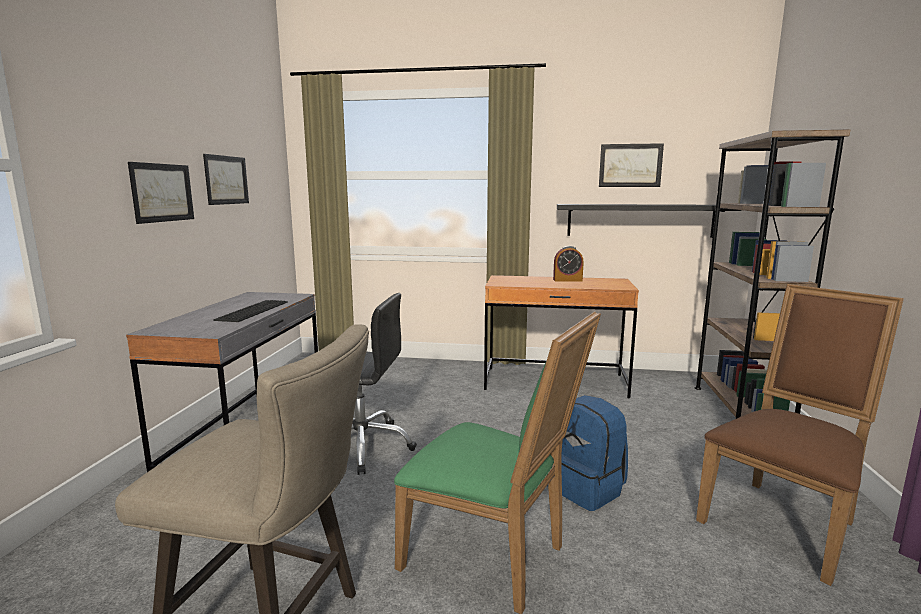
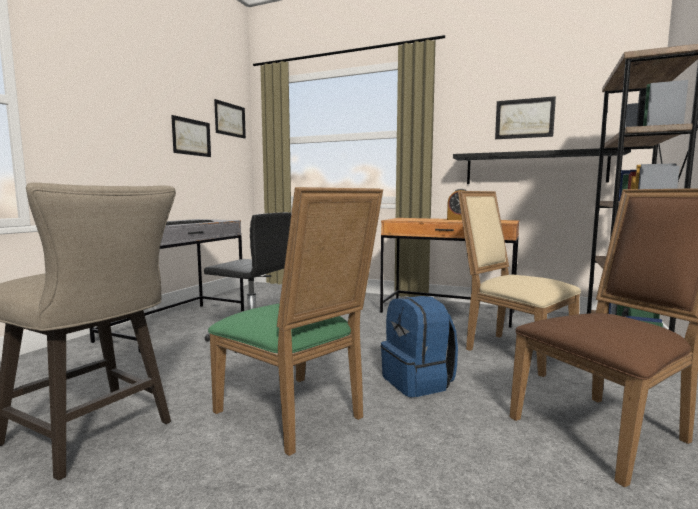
camera: 15 degrees right, 5 degrees down
picture [128,162,194,224] -> picture moved to [214,99,246,139]
none -> beige chair [458,191,581,377]

